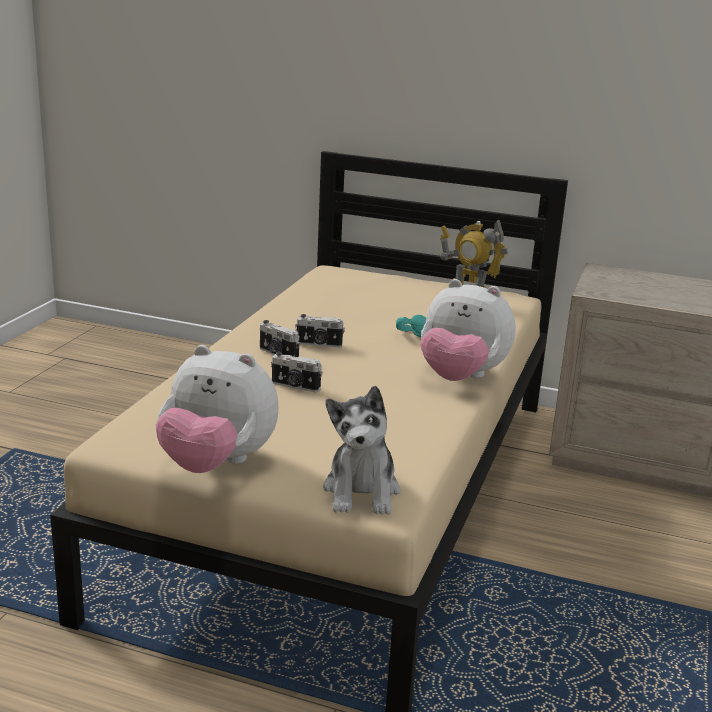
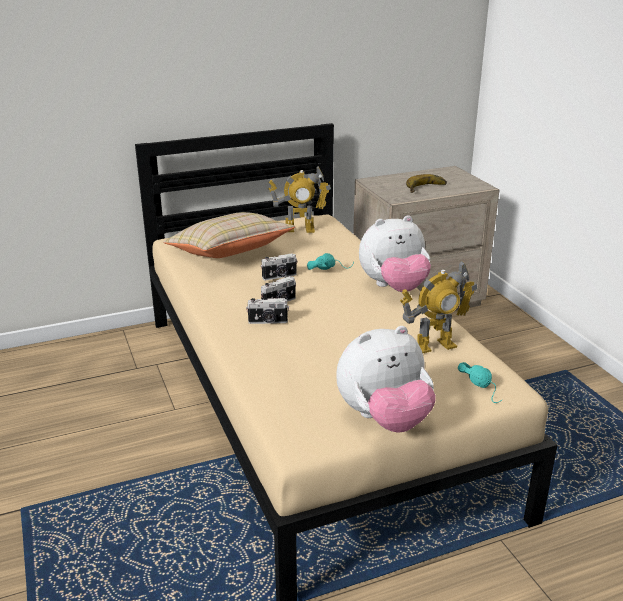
camera: 40 degrees left, 5 degrees up
camera [271,352,323,392] -> camera moved to [261,253,298,280]
plush toy [323,386,400,515] -> turquoise headphones [458,362,502,403]
none -> beige pillow [164,212,295,258]
none -> toy robot [400,260,477,353]
none -> banana [406,174,447,193]

